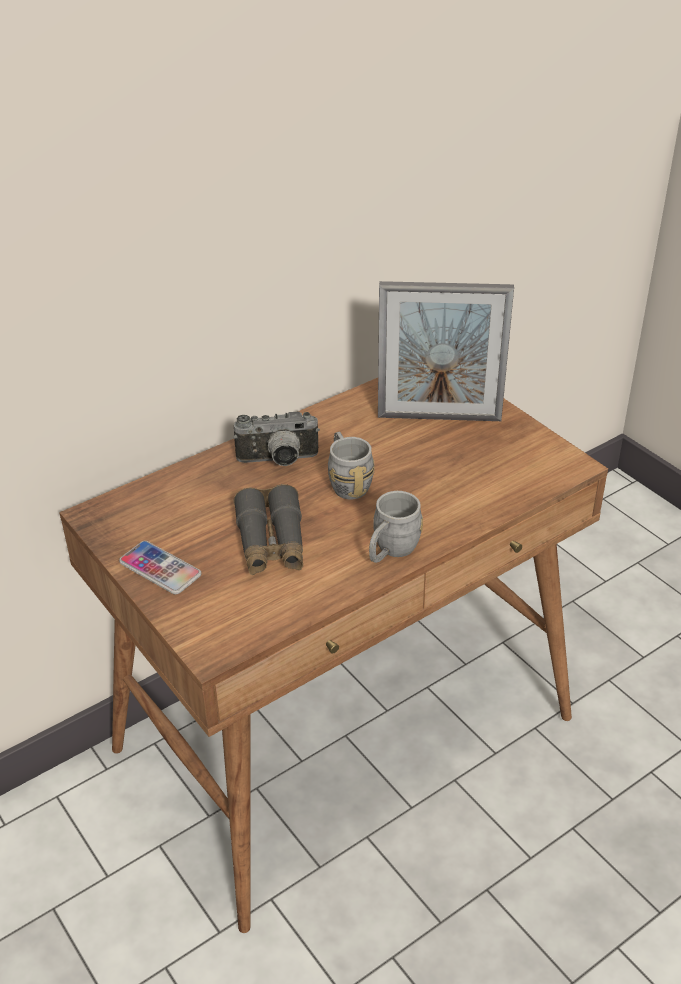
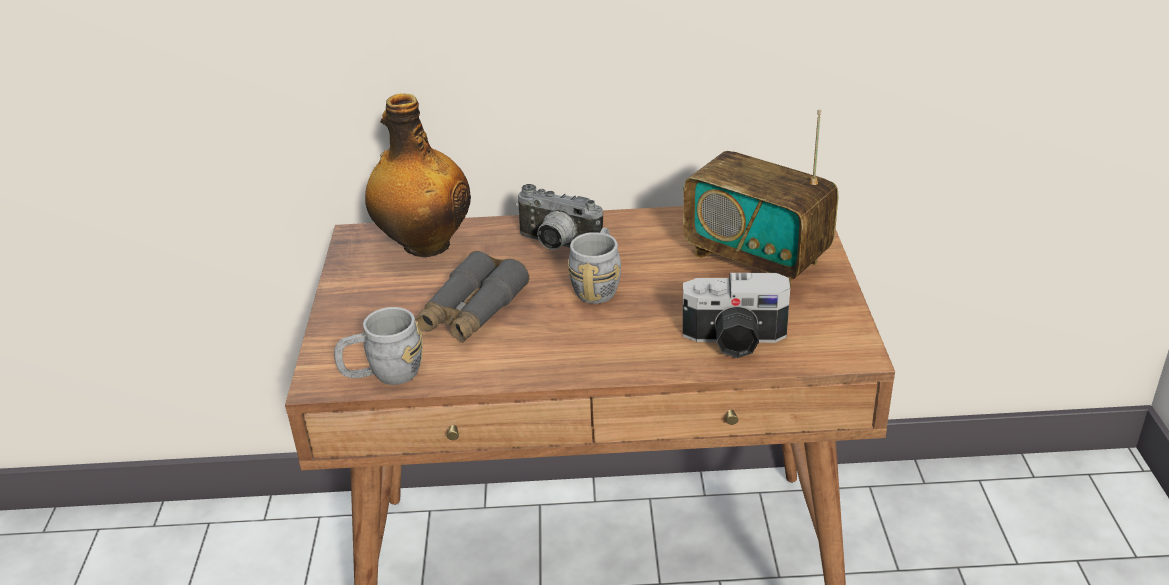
camera: 35 degrees right, 5 degrees down
phone [119,541,201,594] -> none
grey mug [369,491,423,563] -> grey mug moved to [334,307,423,385]
picture frame [378,281,514,421] -> radio [683,109,838,288]
none -> bottle [365,93,471,257]
none -> camera [683,273,790,358]

